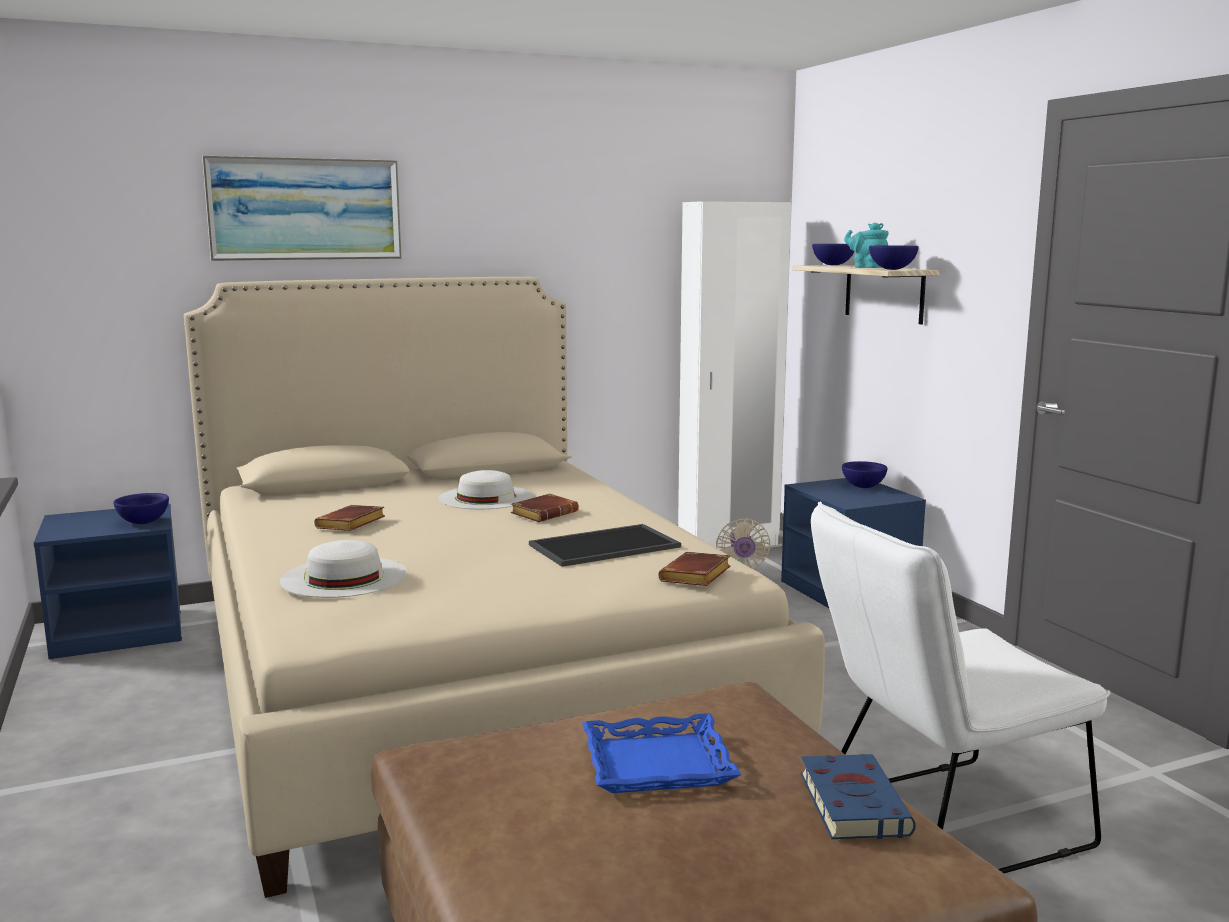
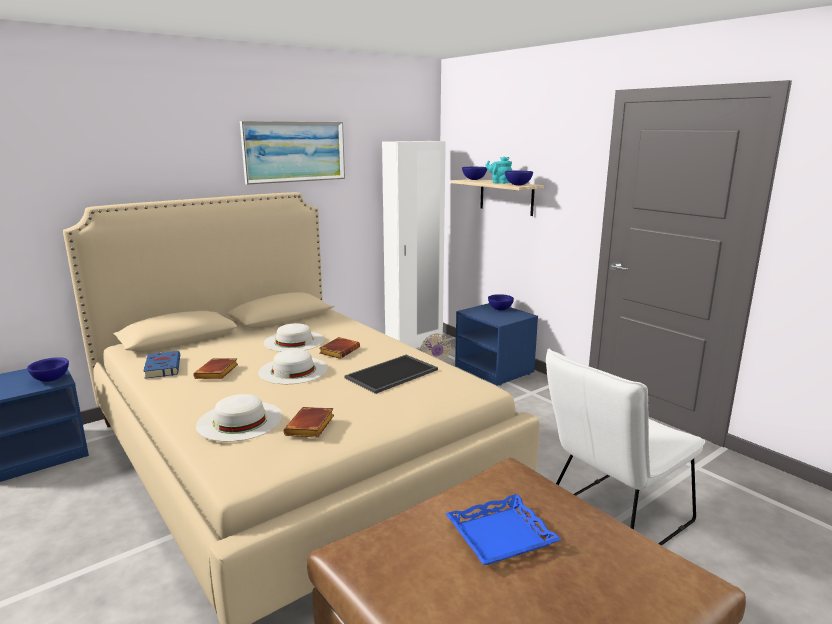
camera: 15 degrees left, 5 degrees up
picture [202,156,402,261] -> picture moved to [240,121,345,185]
brown book [658,552,730,586] -> brown book moved to [284,407,334,438]
blue book [801,754,916,839] -> blue book moved to [143,351,180,379]
none -> white hat [258,349,328,384]

